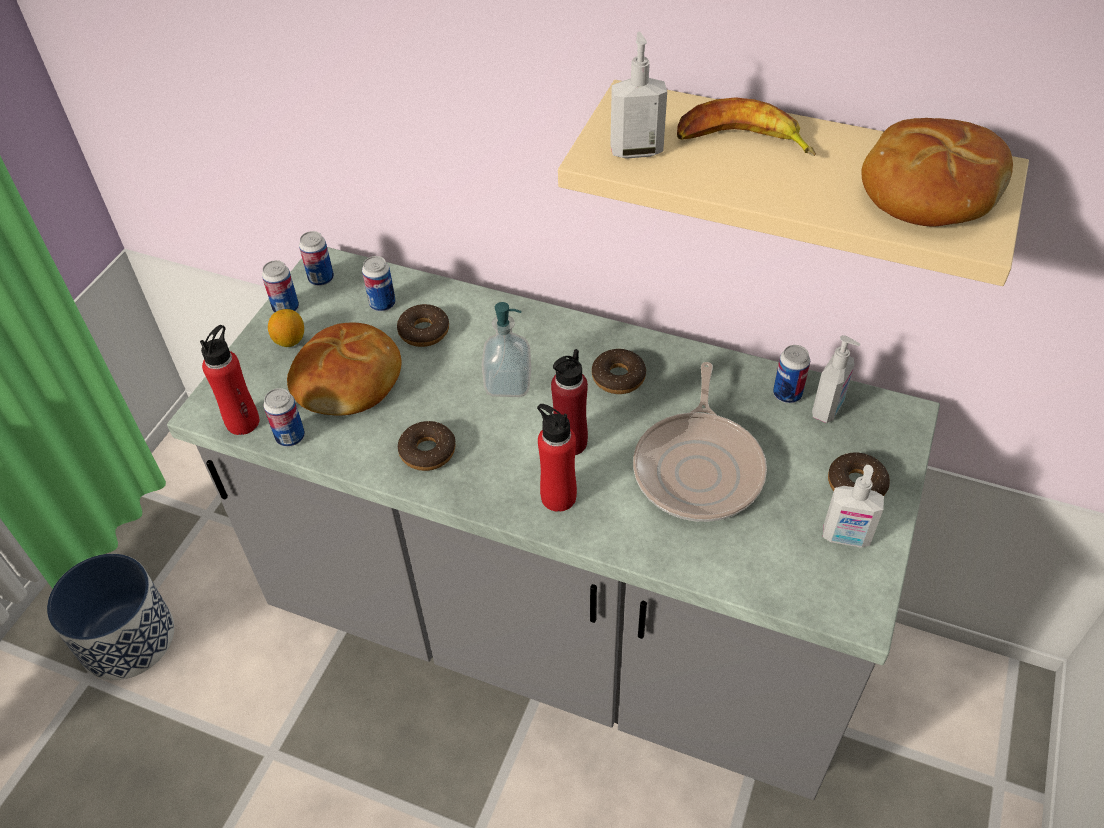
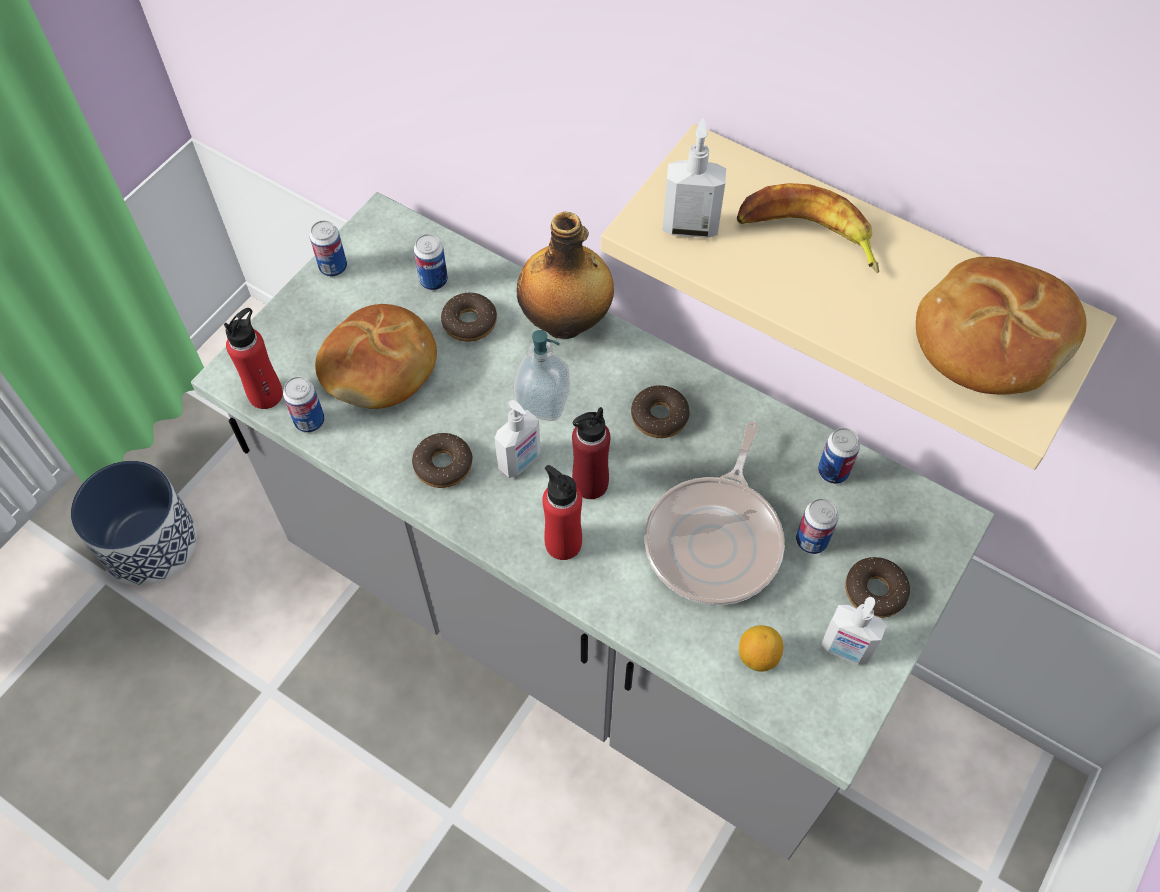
camera: 10 degrees right, 10 degrees up
lemon [268,309,304,347] -> lemon moved to [739,625,783,672]
can [299,231,334,286] -> can moved to [796,498,838,554]
soap dispenser [812,335,860,423] -> soap dispenser moved to [494,400,541,478]
none -> bottle [517,212,614,339]

